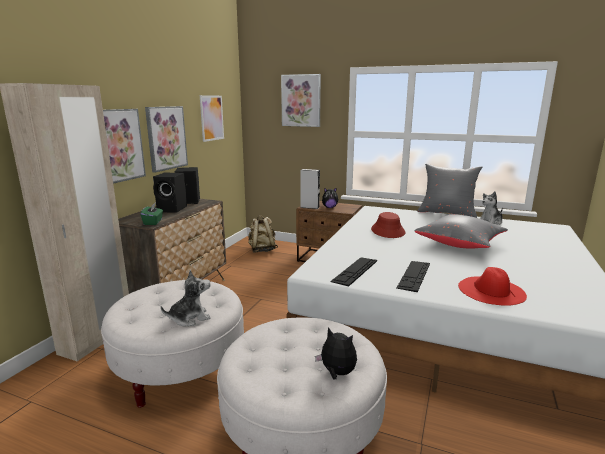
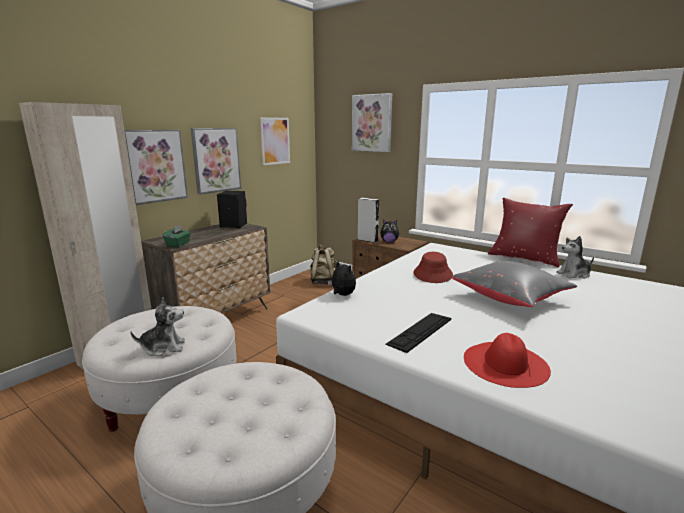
camera: 15 degrees right, 0 degrees up
black speaker [153,173,187,212] -> none
plush toy [315,327,357,380] -> plush toy moved to [328,261,356,296]
keyboard [330,257,377,286] -> none
grey pillow [417,164,482,218] -> red pillow [488,198,573,267]

